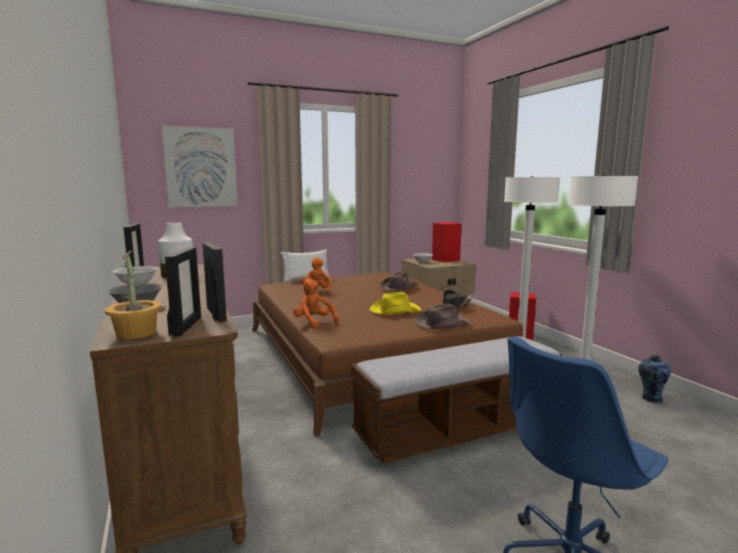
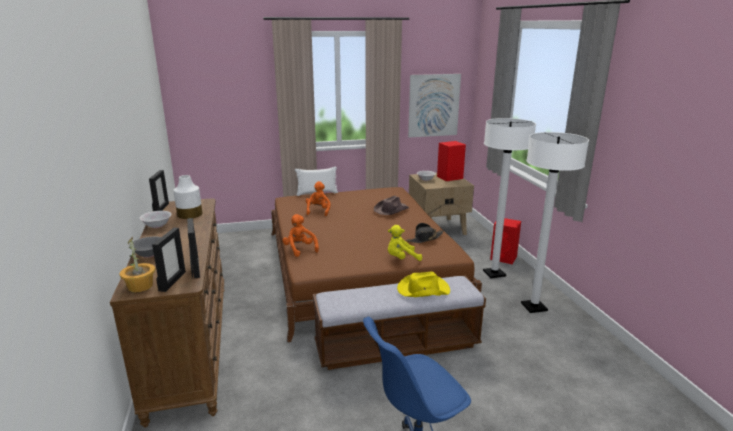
camera: 10 degrees right, 10 degrees up
picture [161,126,238,208] -> picture moved to [408,74,461,137]
yellow hat [370,292,421,314] -> yellow hat moved to [397,272,450,297]
brown hat [414,303,471,329] -> yellow plush toy [388,225,422,261]
vase [638,355,671,403] -> none

